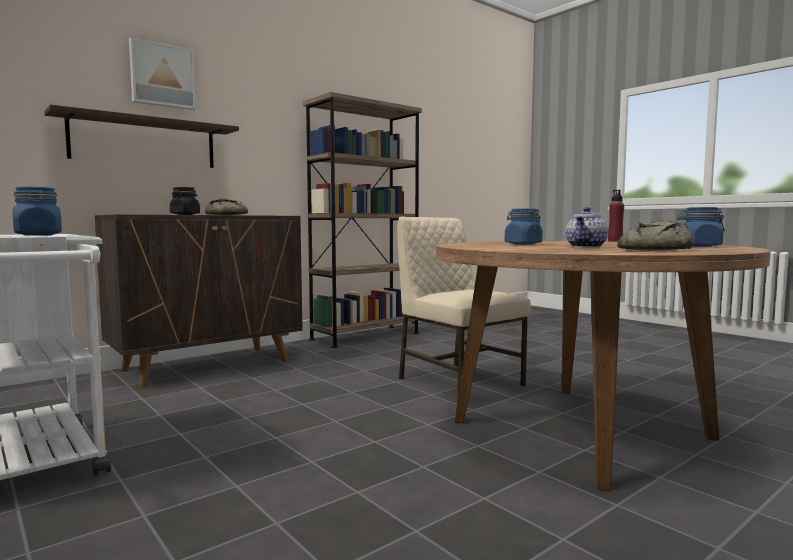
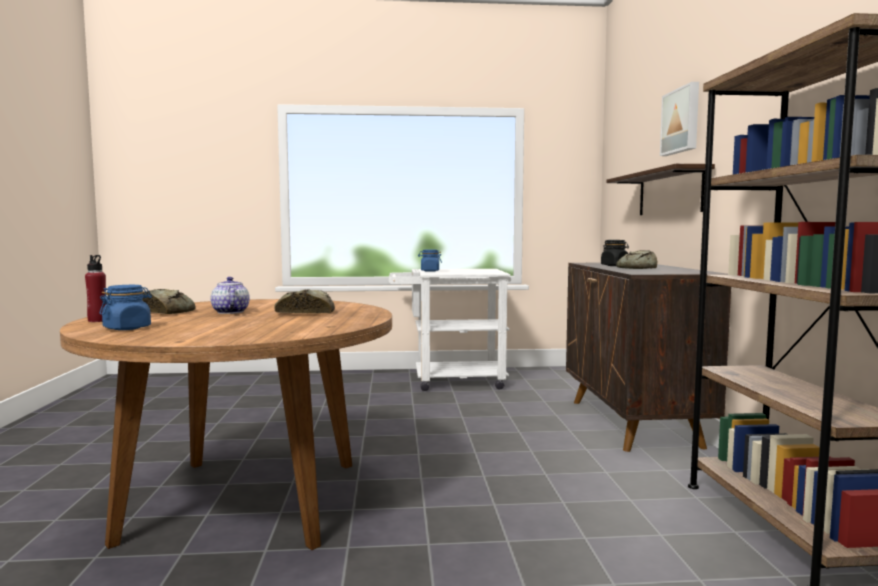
camera: 125 degrees right, 0 degrees up
beige chair [397,217,531,395] -> none
blue jar [505,208,542,245] -> bread [274,289,335,313]
red bottle [608,190,624,242] -> red bottle moved to [85,255,106,322]

